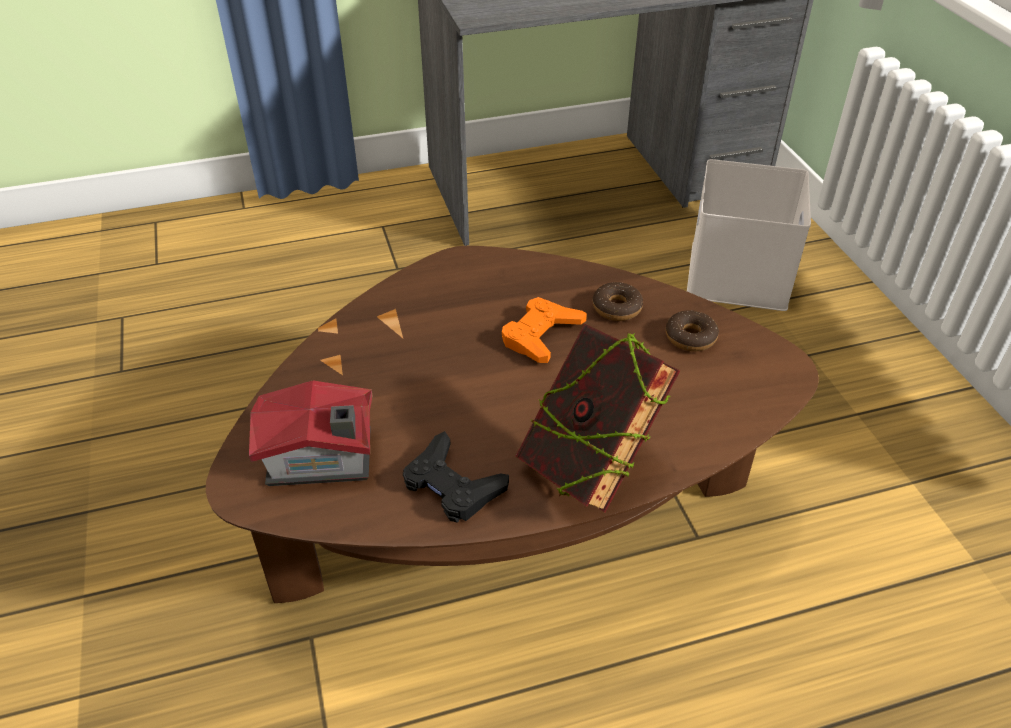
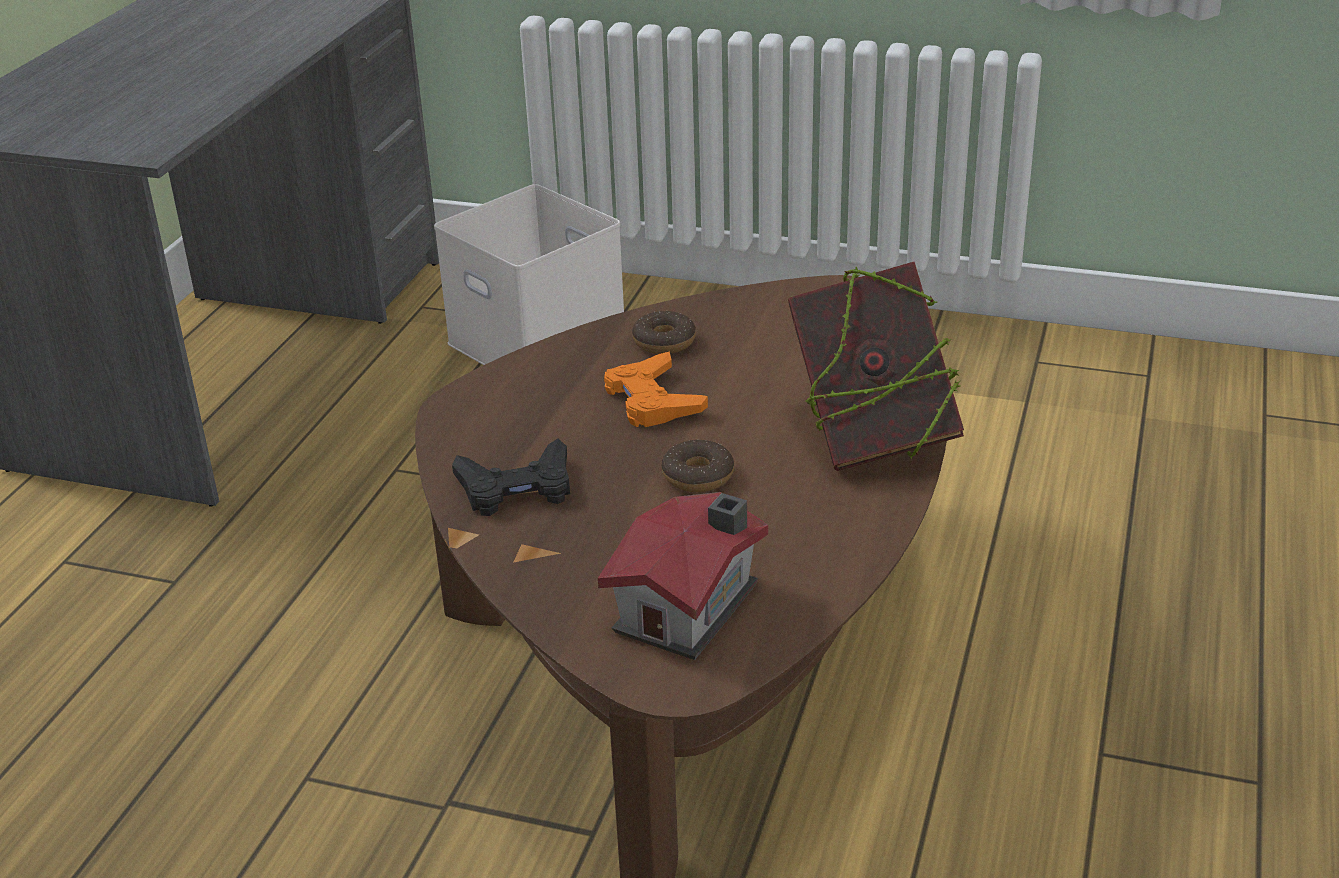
camera: 55 degrees left, 10 degrees down
black game controller [403,431,509,523] -> black game controller moved to [452,439,570,516]
donut [666,310,719,351] -> donut moved to [661,440,734,492]

